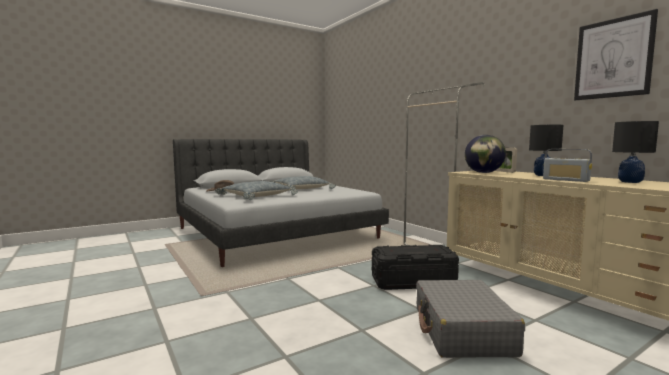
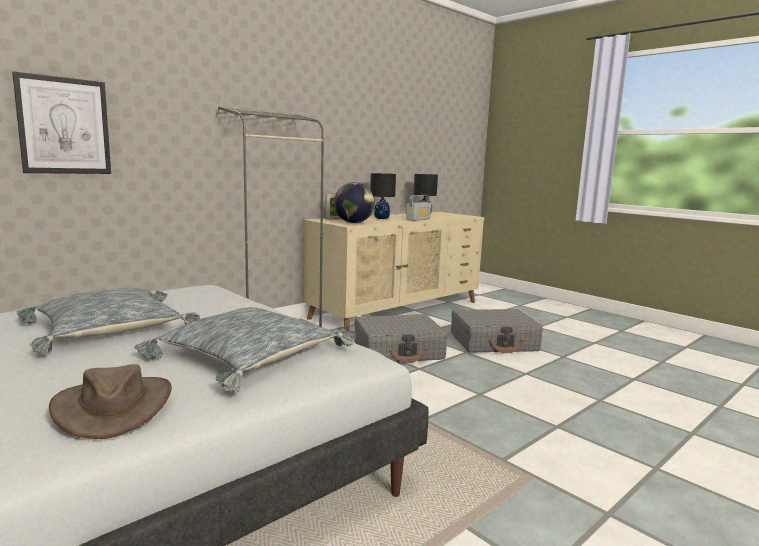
camera: 100 degrees left, 5 degrees up
black storage box [372,244,459,290] -> grey suitcase [355,314,447,363]
picture [574,9,658,100] -> picture moved to [12,71,111,174]

